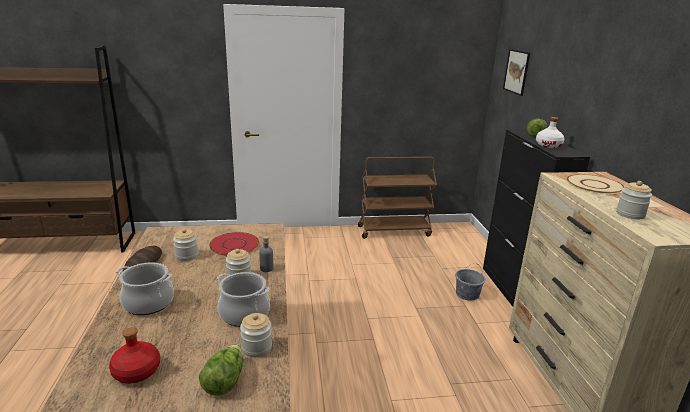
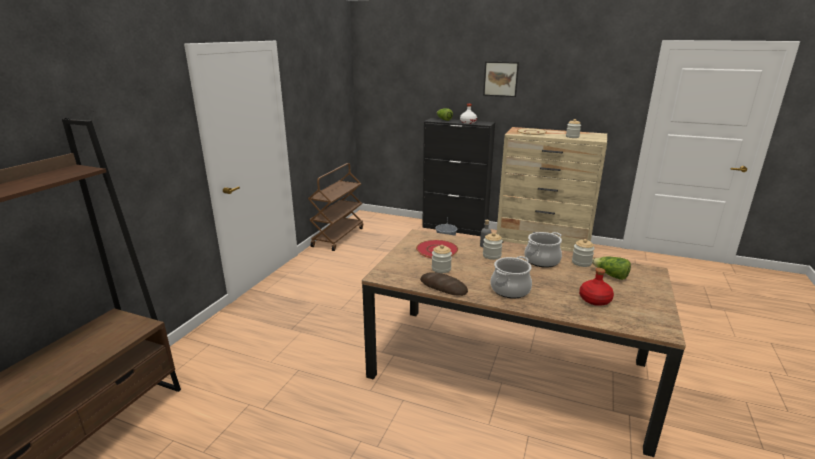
camera: 60 degrees left, 0 degrees up
picture [503,49,530,96] -> picture moved to [483,62,519,97]

